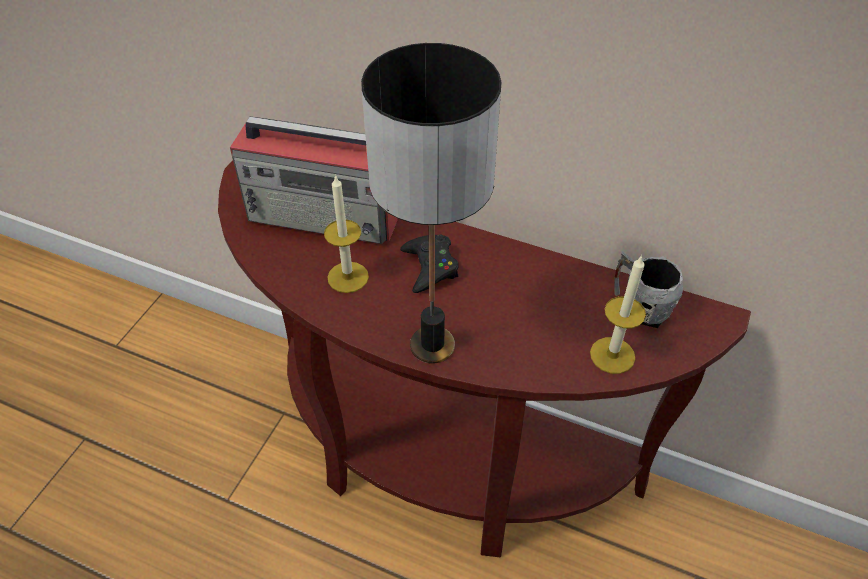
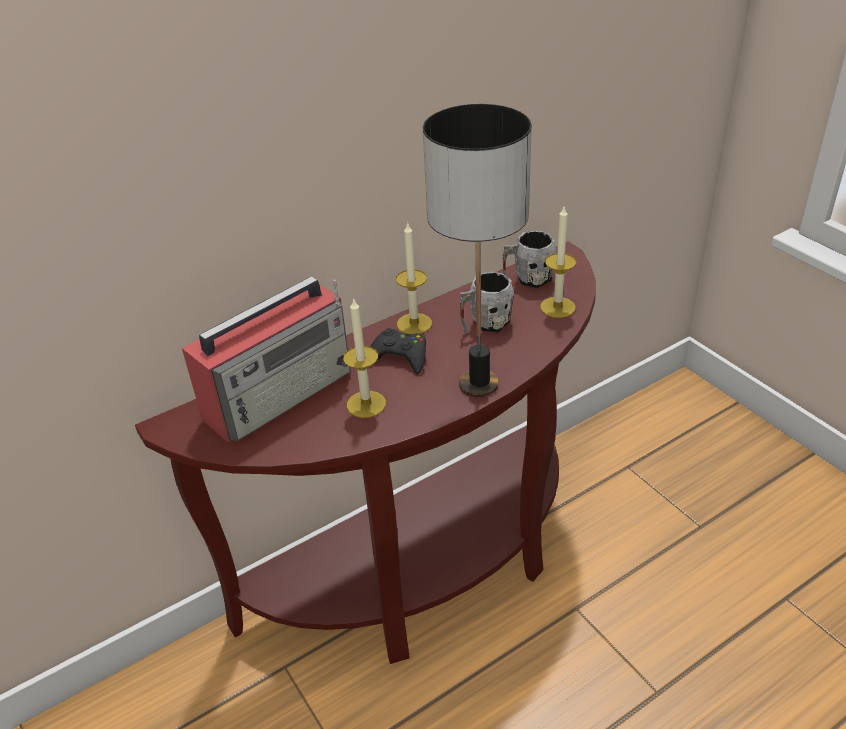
camera: 55 degrees left, 10 degrees down
none -> candle [396,222,432,334]
none -> grey mug [459,272,514,333]

